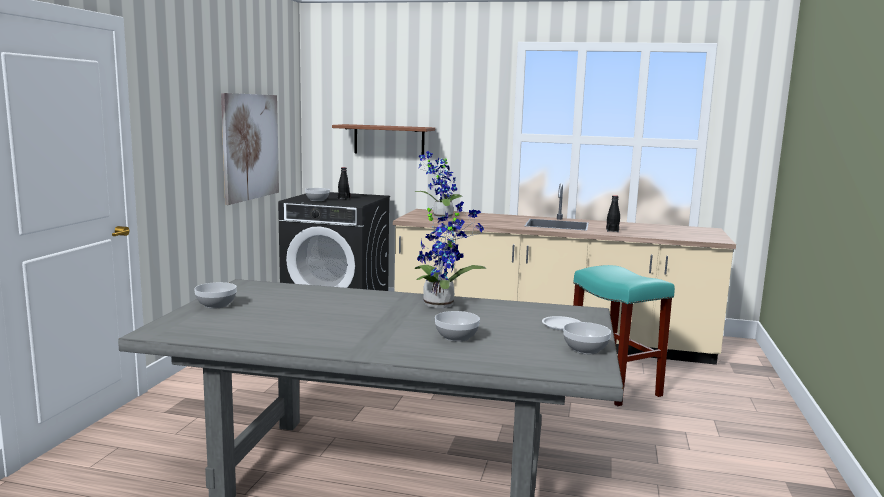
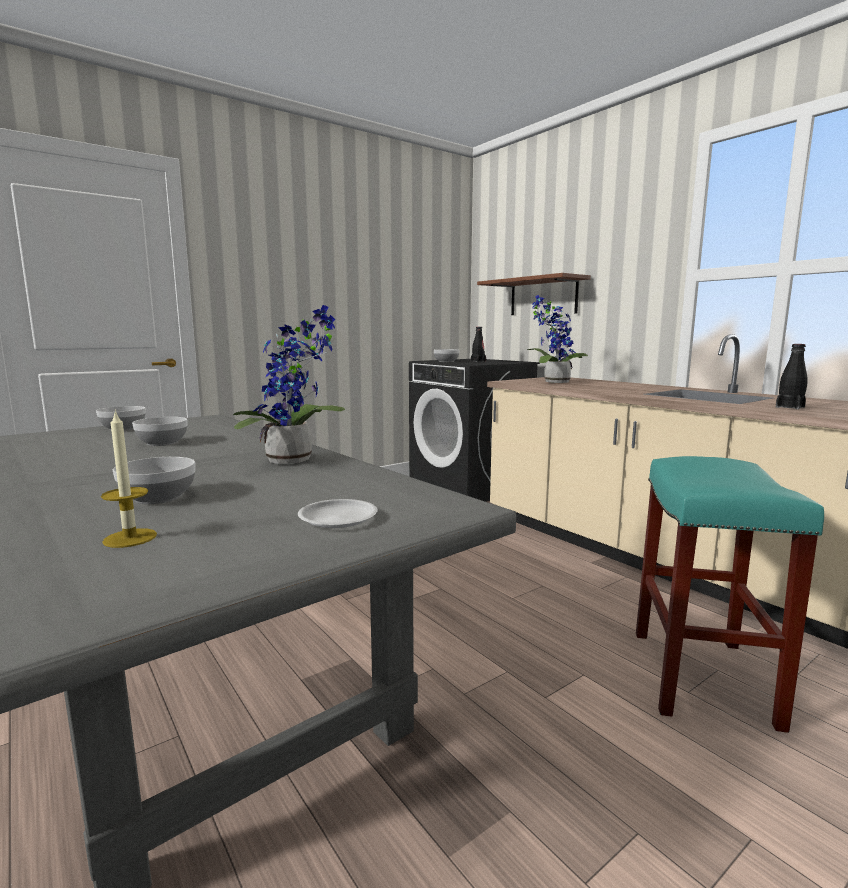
camera: 40 degrees right, 0 degrees up
picture [221,93,279,205] -> none
bowl [563,322,611,354] -> bowl moved to [132,417,188,446]
none -> candle [101,410,157,548]

